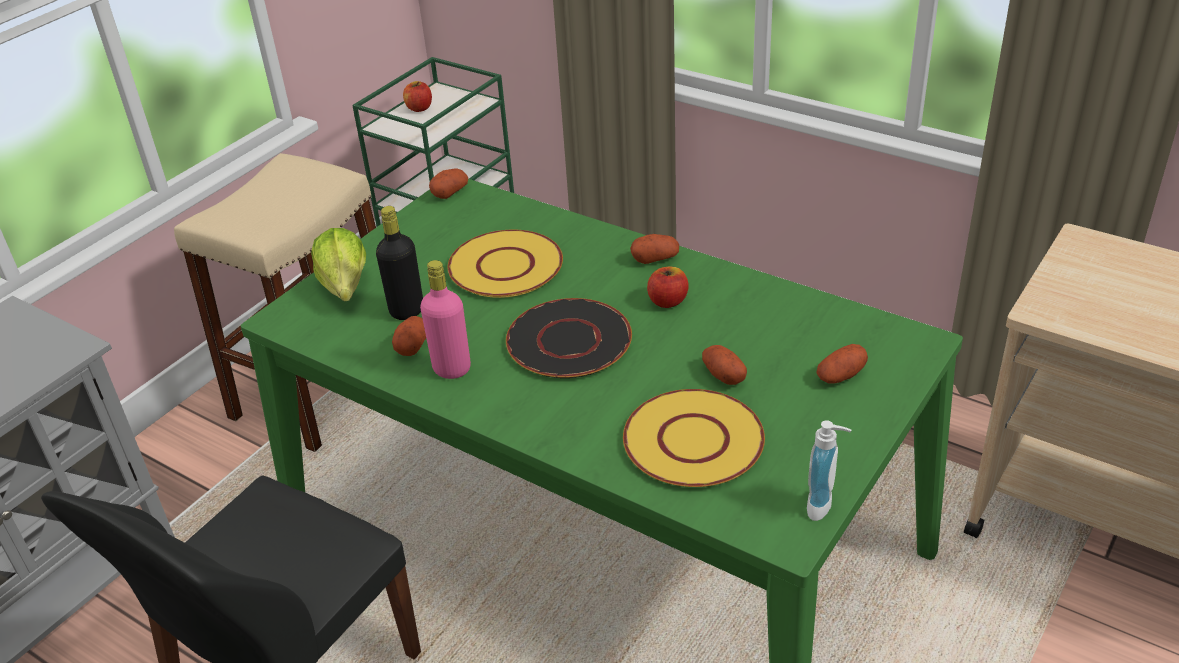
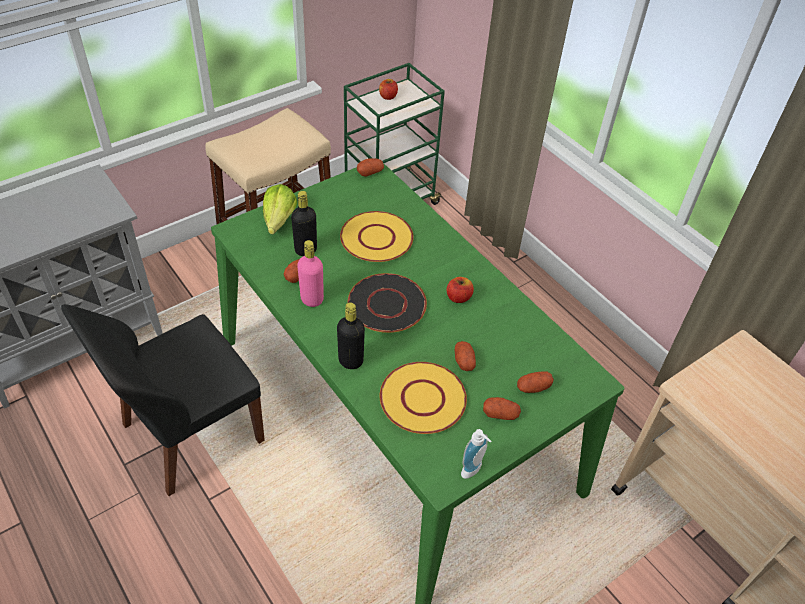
camera: 15 degrees right, 10 degrees up
potato [630,234,679,264] -> potato moved to [483,397,521,420]
none -> black bottle [337,302,365,369]

